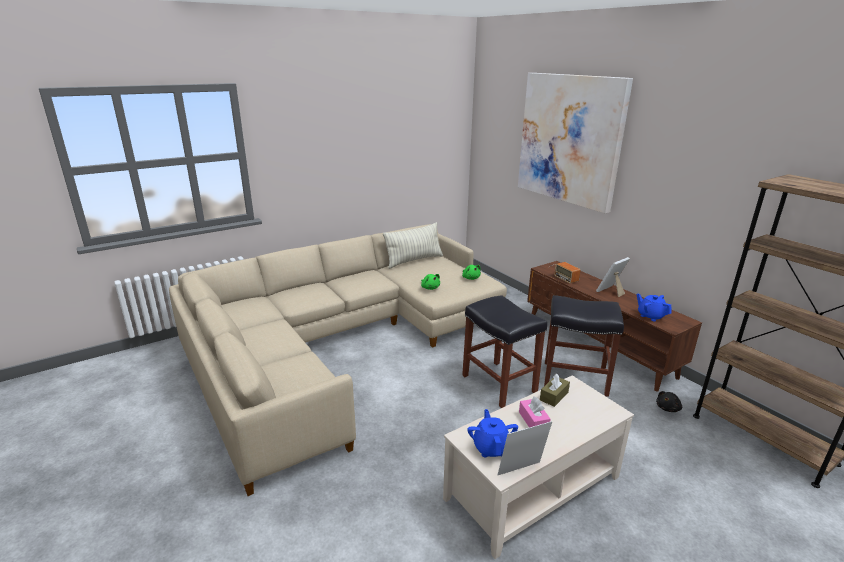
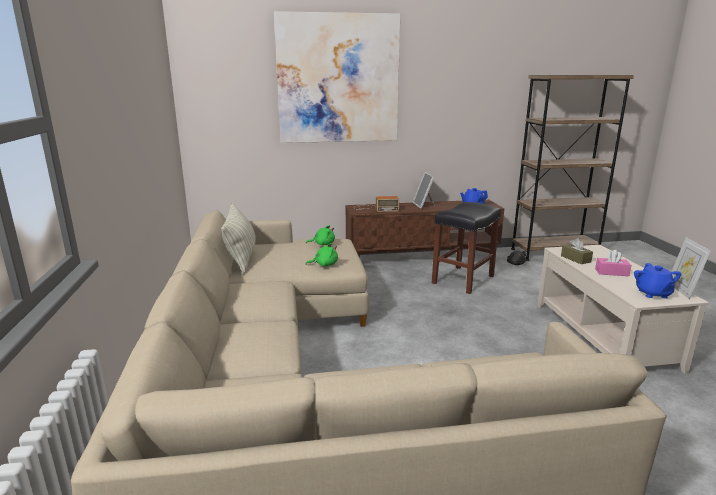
camera: 65 degrees left, 5 degrees down
black stool [462,295,547,408] -> none
blue teapot [468,409,518,458] -> blue teapot turned 105 degrees counterclockwise [634,263,682,299]

